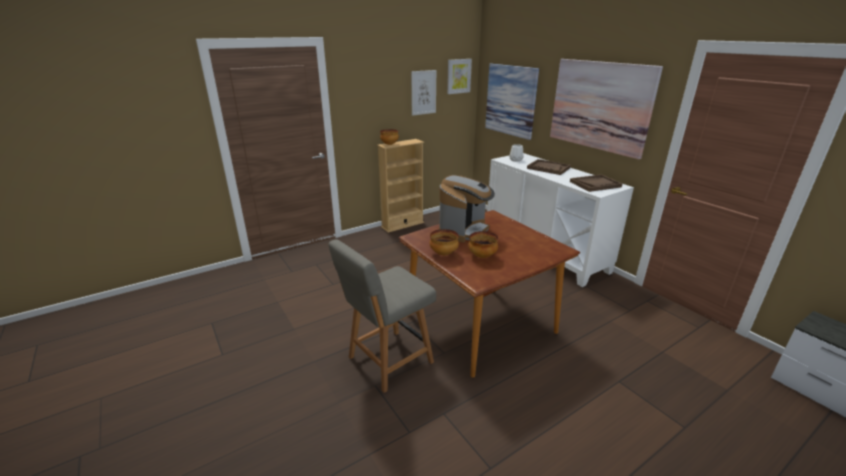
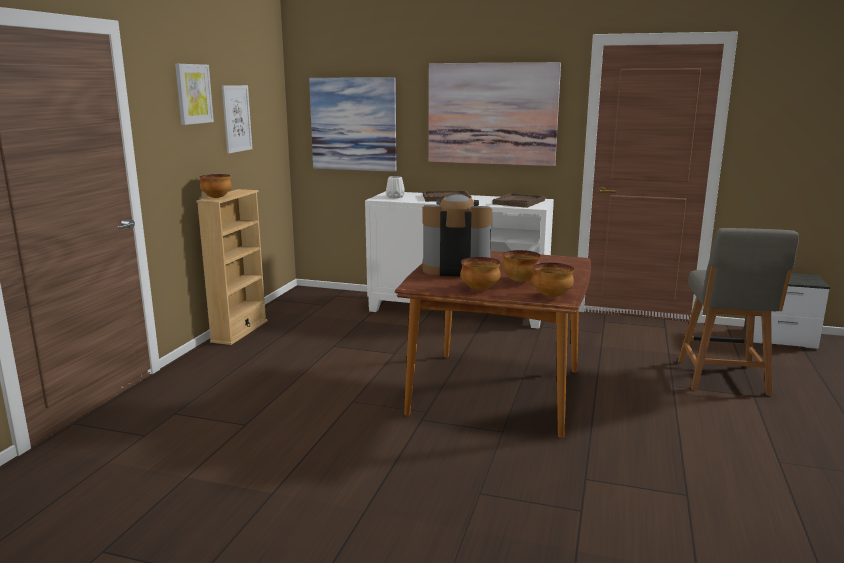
camera: 40 degrees left, 10 degrees down
grey chair [329,239,436,393] -> grey chair moved to [678,228,799,396]
coffee machine [439,175,495,243] -> coffee machine turned 75 degrees counterclockwise [422,194,492,276]
picture [447,59,472,94] -> picture moved to [175,64,214,125]
none -> bowl [532,263,574,297]

